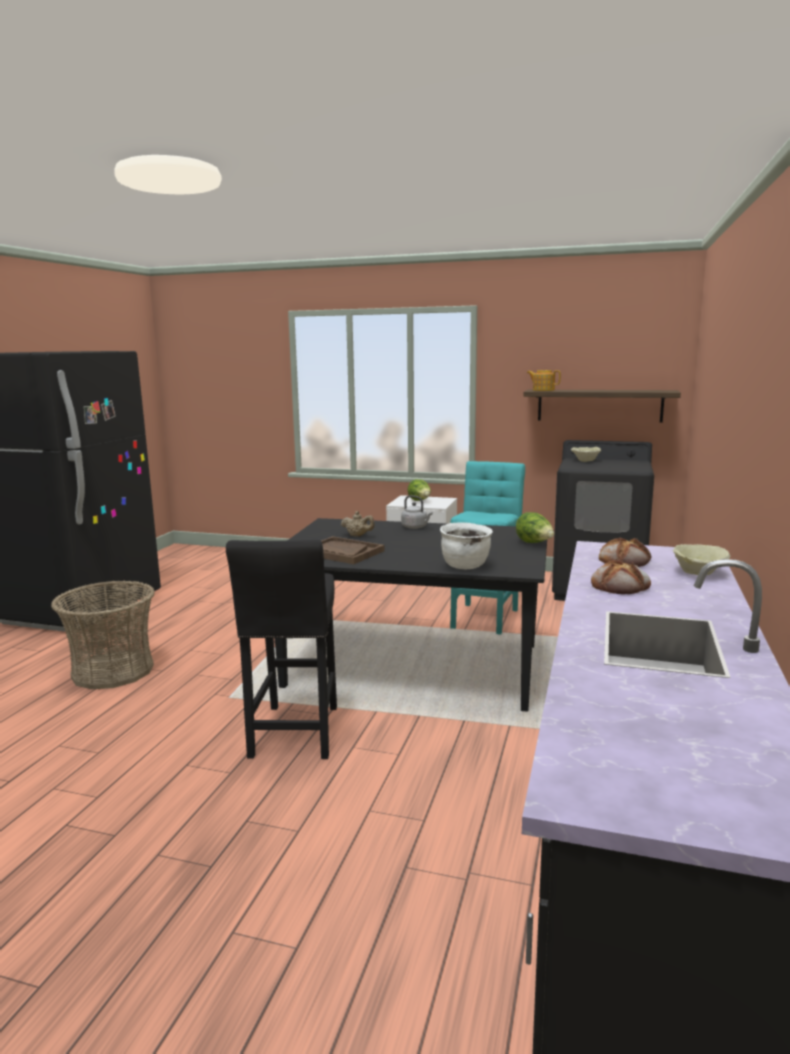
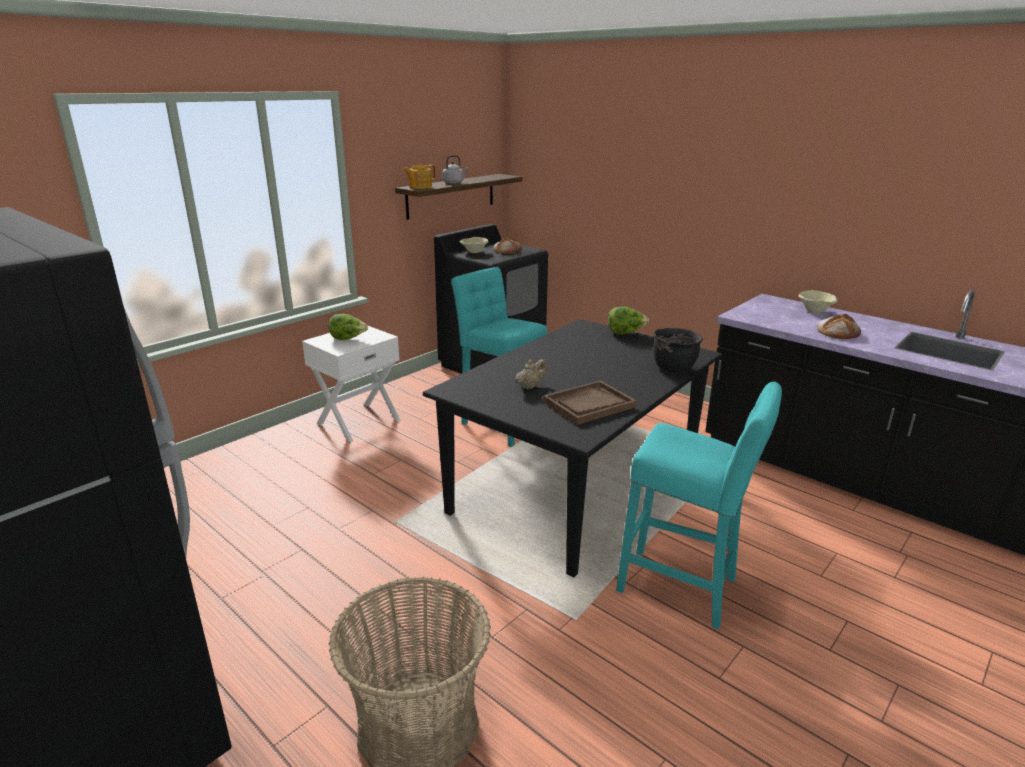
camera: 65 degrees left, 10 degrees up
black stool [226,540,337,759] -> turquoise stool [616,382,782,629]
grey kettle [401,495,433,529] -> grey kettle moved to [442,155,468,184]
white cooking pot [440,522,493,569] -> black cooking pot [653,328,703,372]
bread [599,537,651,567] -> bread moved to [494,237,522,254]

